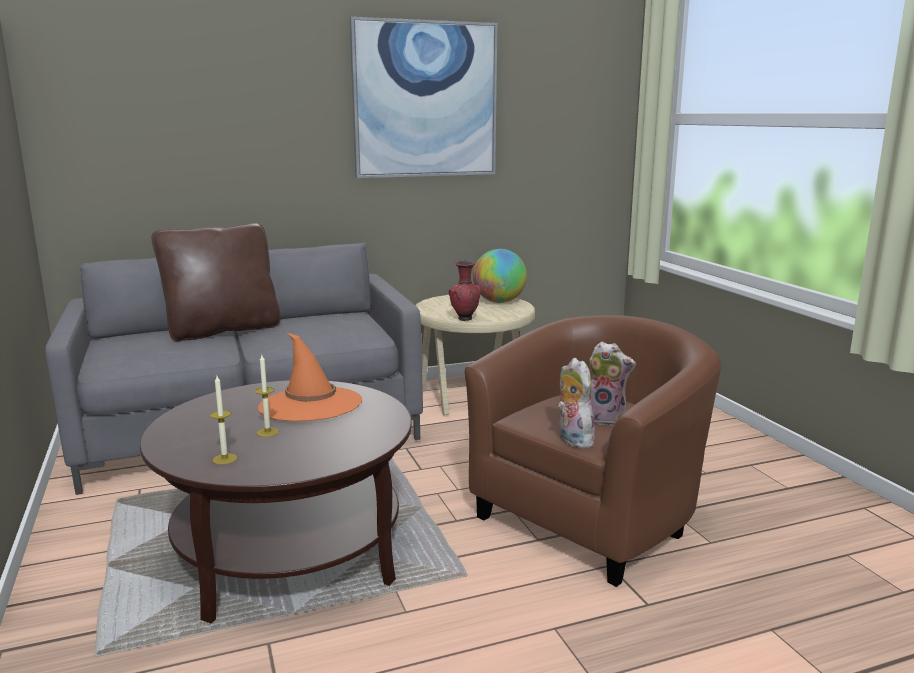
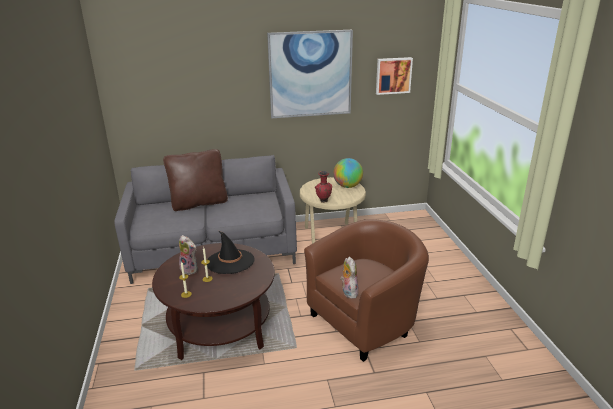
camera: 10 degrees right, 10 degrees up
orange hat [258,332,362,422] -> black hat [207,231,255,274]
plush toy [589,342,636,426] -> plush toy moved to [179,235,197,275]
none -> picture [376,57,413,95]

